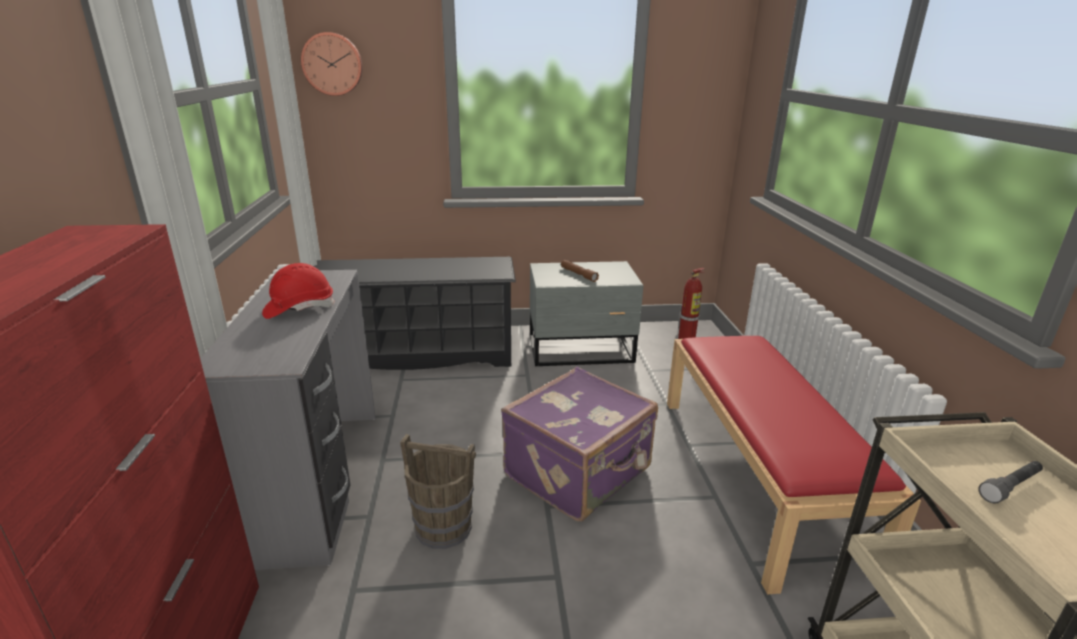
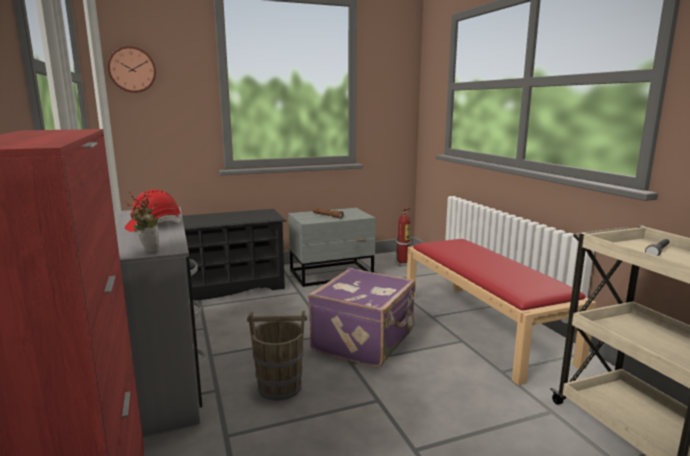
camera: 15 degrees left, 10 degrees down
none -> potted plant [124,191,159,252]

